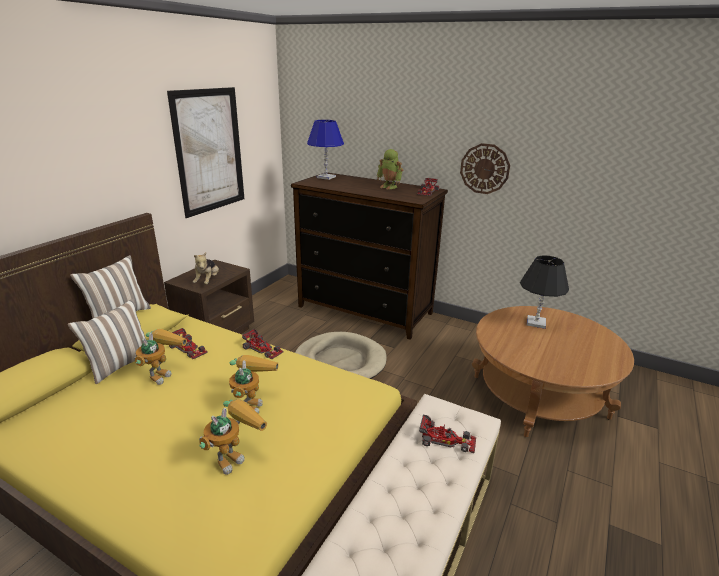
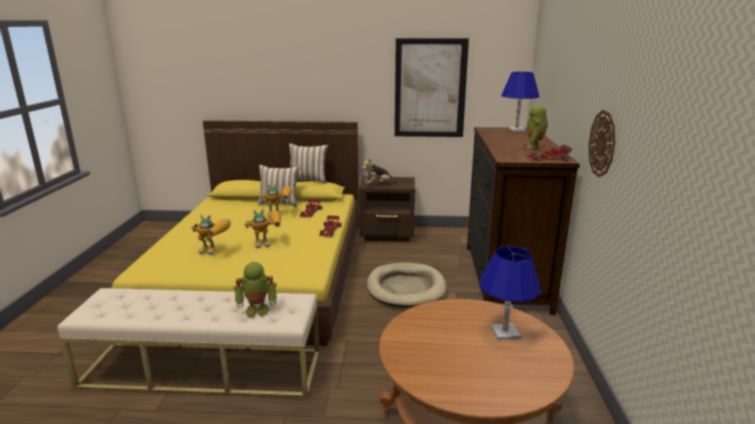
camera: 65 degrees right, 5 degrees down
toy car [419,415,476,453] -> toy robot [234,262,277,318]
black table lamp [520,255,569,329] -> blue table lamp [480,246,542,341]

